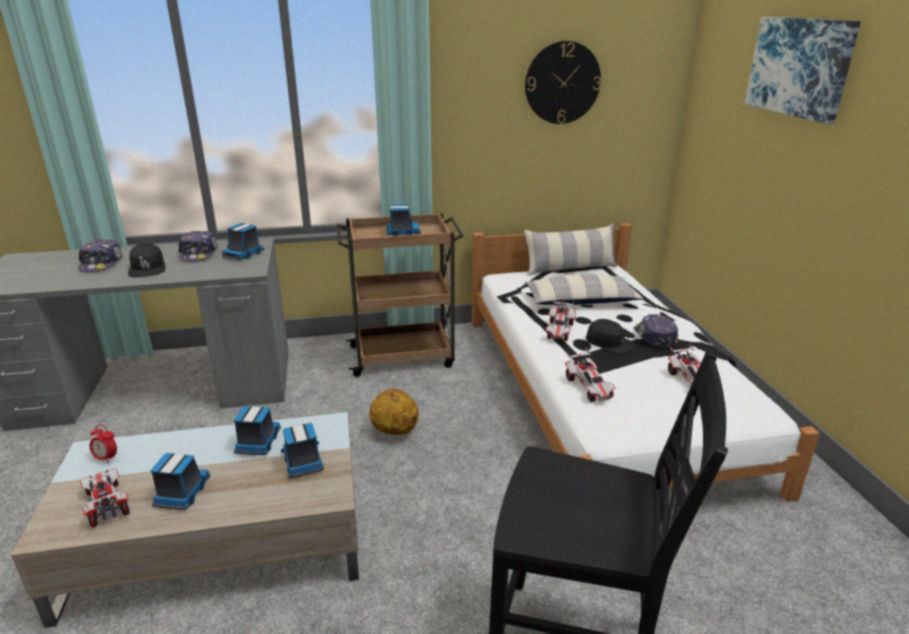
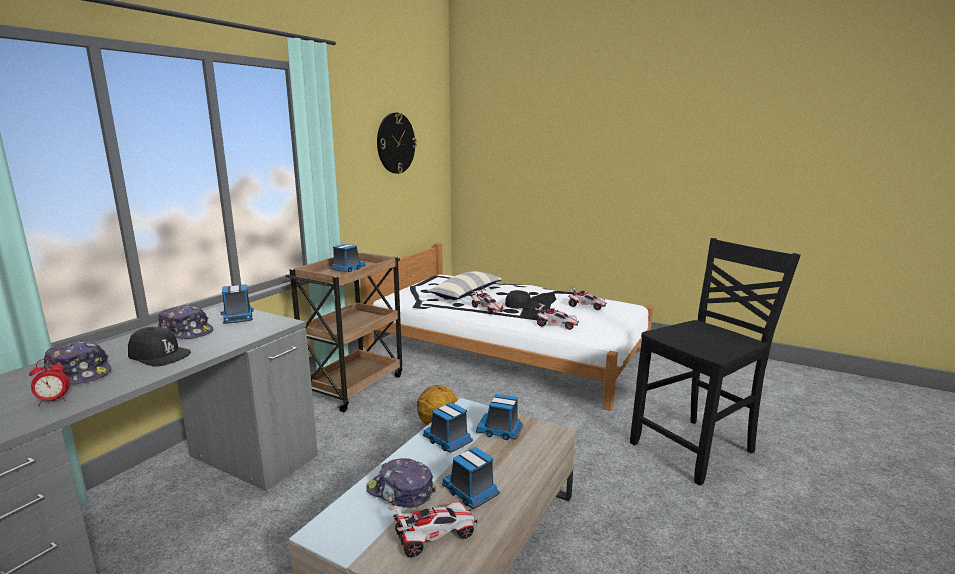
camera: 50 degrees left, 10 degrees down
toy car [80,469,130,528] -> toy car turned 150 degrees clockwise [388,502,478,558]
alarm clock [90,424,117,464] -> alarm clock moved to [29,358,70,406]
pillow [524,224,617,276] -> none
cap [634,314,678,347] -> cap moved to [367,458,436,508]
picture [744,17,861,124] -> none

